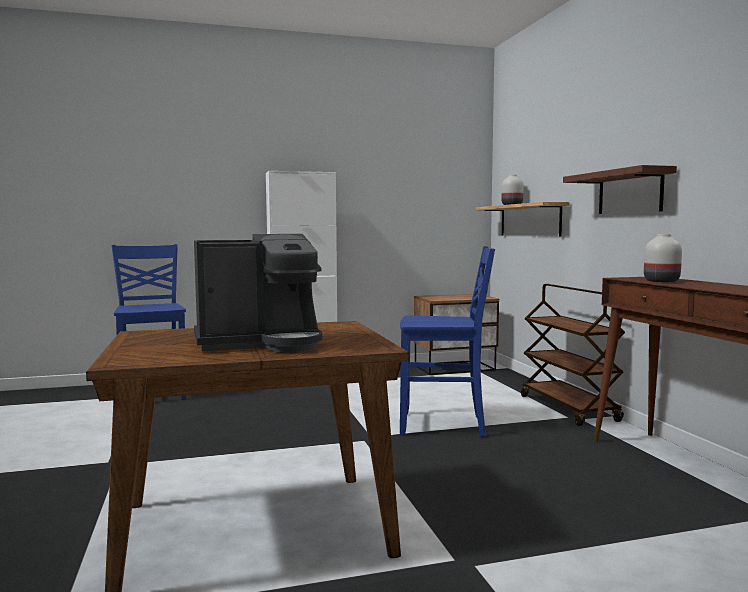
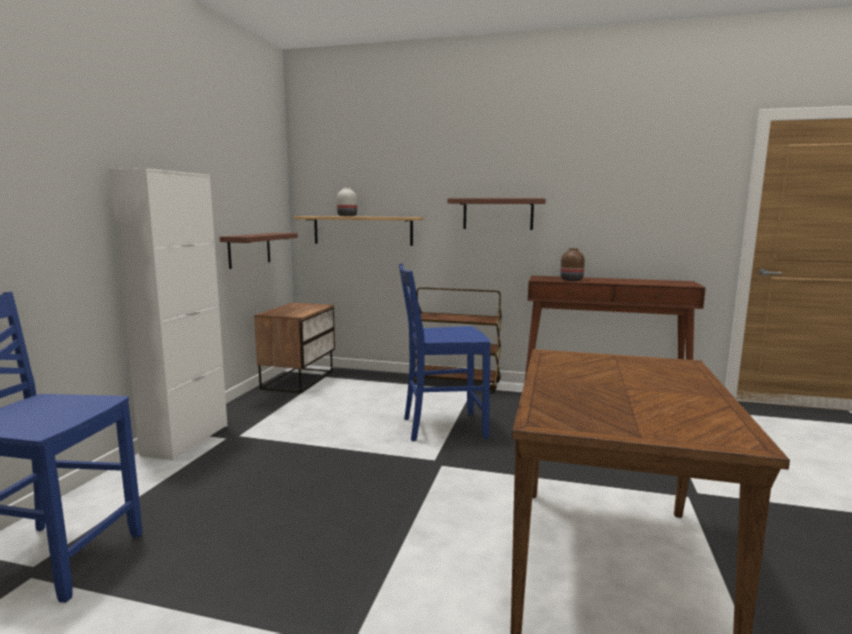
camera: 60 degrees left, 5 degrees up
coffee machine [194,234,322,352] -> none
blue chair [400,246,495,437] -> blue chair turned 135 degrees counterclockwise [399,264,491,441]
white vase [644,234,682,282] -> brown vase [560,248,585,281]
none -> shelf [220,233,298,269]

